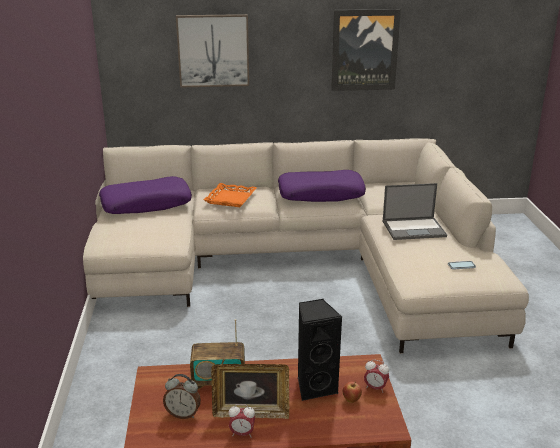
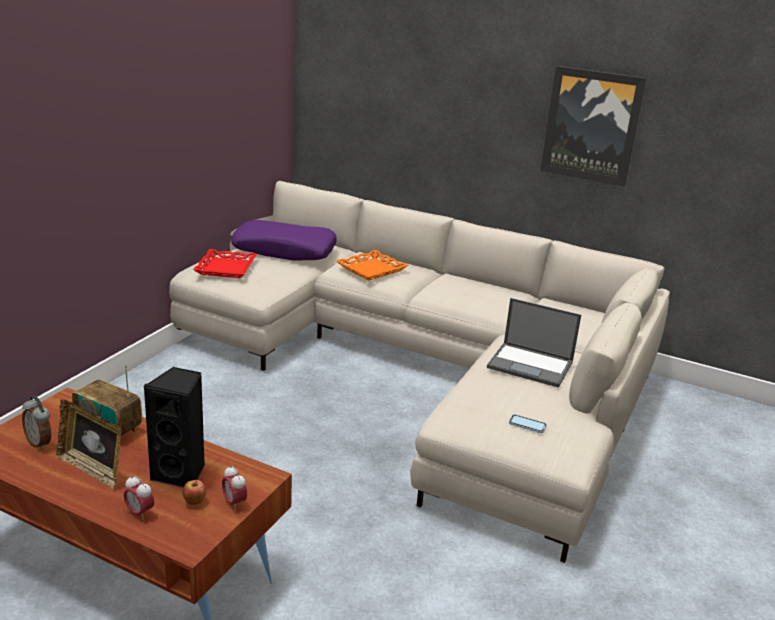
camera: 30 degrees right, 0 degrees up
picture [176,14,249,88] -> none
alarm clock [229,404,255,437] -> alarm clock moved to [124,475,154,520]
purple pillow [278,170,366,202] -> none
none -> red tray [193,249,257,278]

